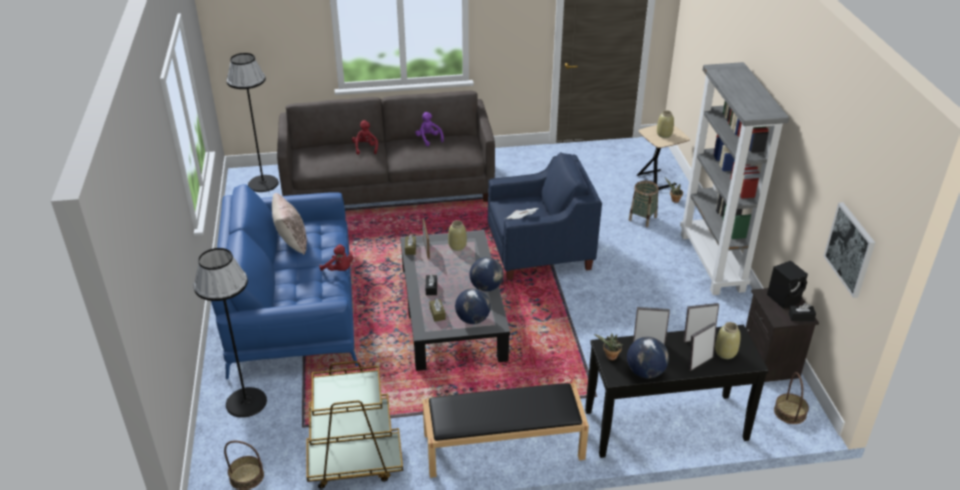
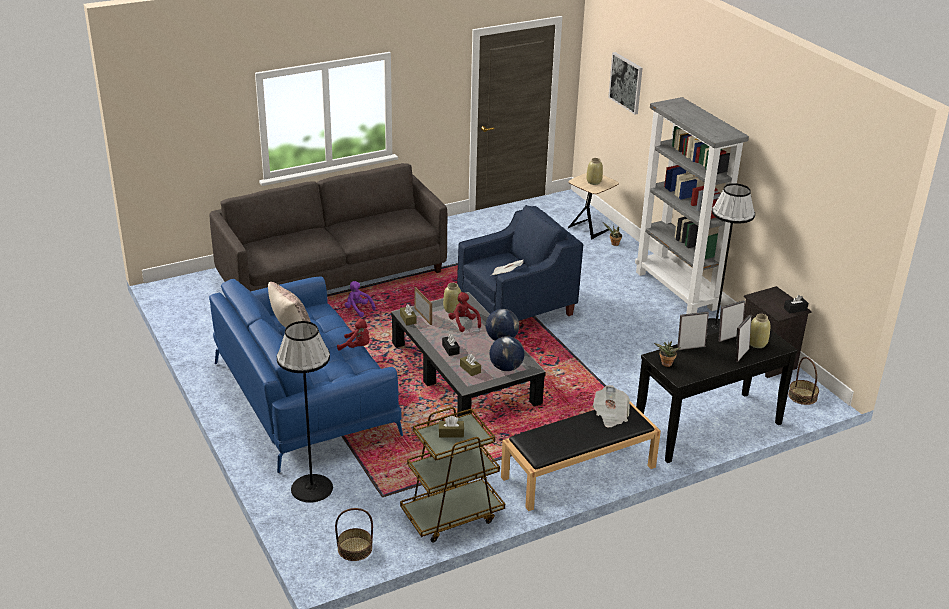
camera: 20 degrees left, 5 degrees down
black floor lamp [226,53,279,192] -> black floor lamp moved to [707,183,755,335]
red plush toy [352,120,378,155] -> red plush toy moved to [448,292,481,332]
purple plush toy [415,112,444,146] -> purple plush toy moved to [345,281,376,317]
globe [627,337,669,379] -> none
basket [629,181,659,227] -> none
black speaker [767,261,808,309] -> none
picture [824,202,875,298] -> picture moved to [608,52,643,115]
none -> brown tissue box [439,416,464,437]
none -> newspaper [593,385,630,428]

